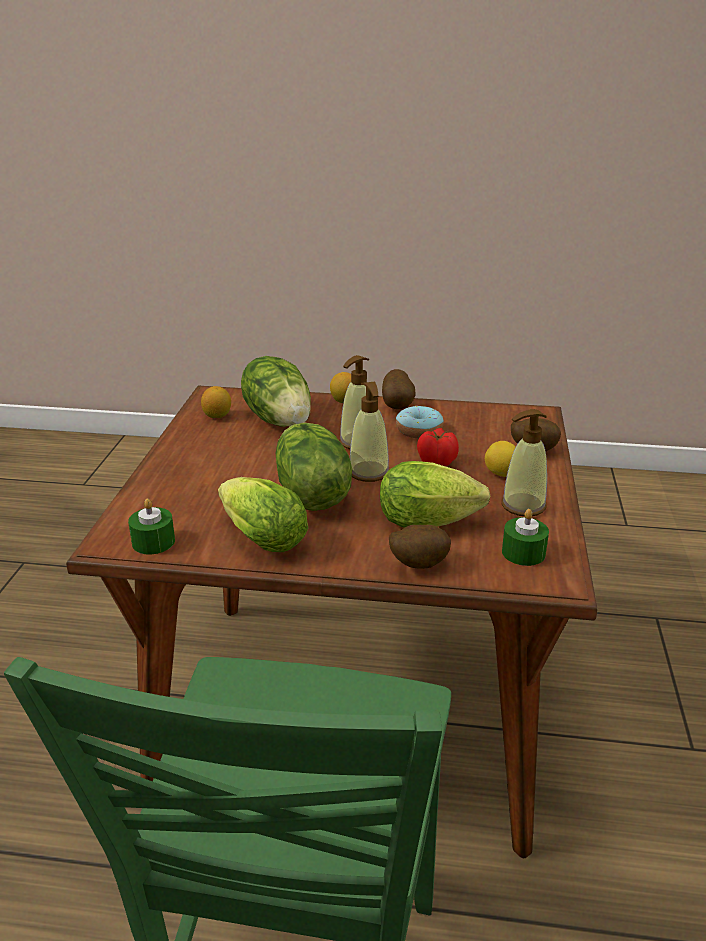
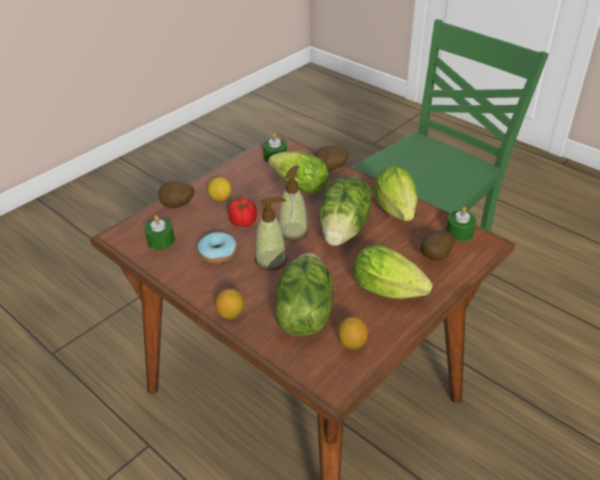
camera: 145 degrees left, 10 degrees up
potato [382,369,415,409] -> potato moved to [420,230,454,261]
soap dispenser [501,409,547,516] -> none
none -> green candle [144,215,175,250]
none -> lettuce [353,244,433,299]

